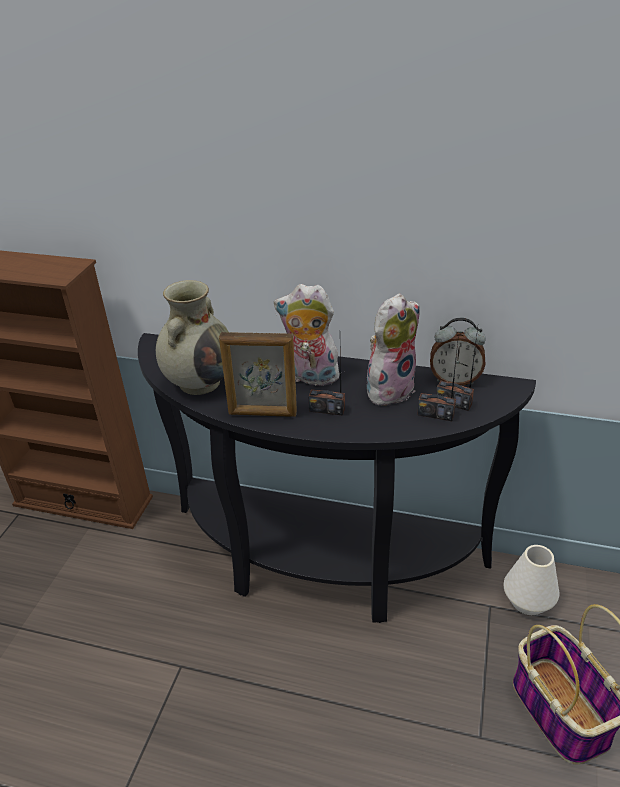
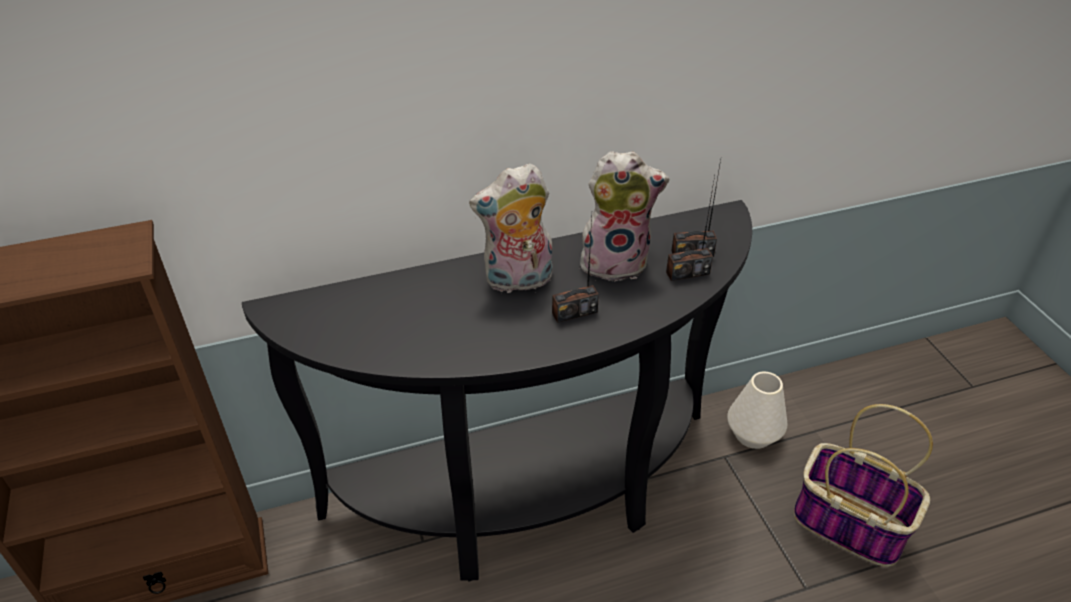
camera: 35 degrees left, 5 degrees up
beige vase [156,280,229,395] -> none
picture frame [219,332,297,417] -> none
plush toy [367,293,420,408] -> plush toy turned 75 degrees clockwise [580,151,669,282]
alarm clock [430,318,486,386] -> none

